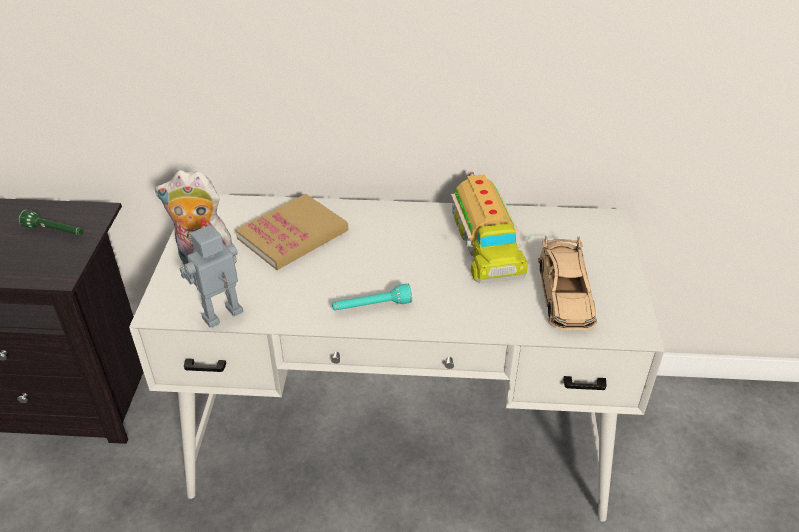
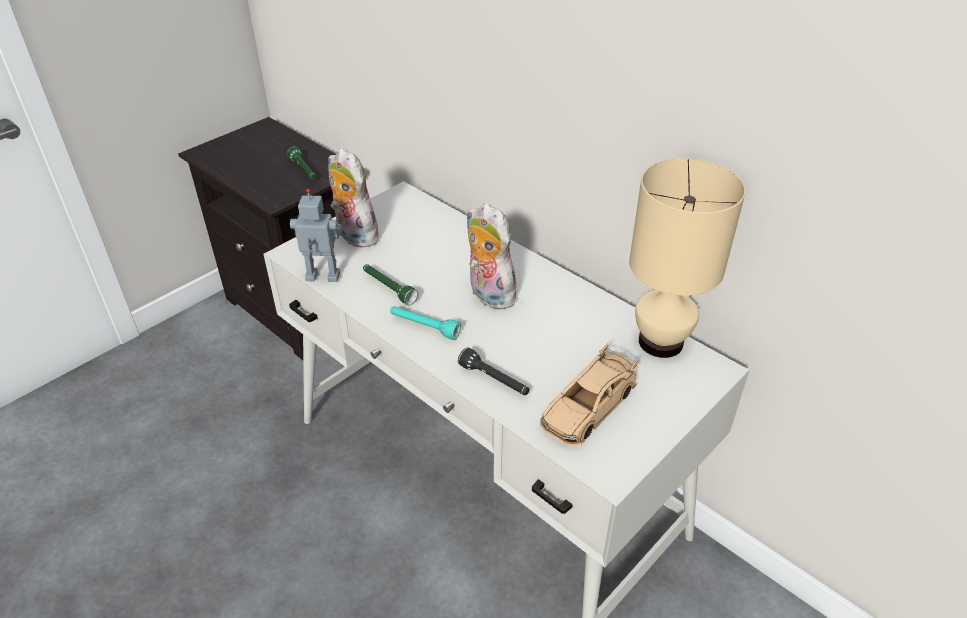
camera: 40 degrees right, 0 degrees up
book [235,194,348,270] -> none
toy truck [451,171,531,284] -> none
none -> green flashlight [363,264,418,305]
none -> black flashlight [458,348,529,395]
none -> plush toy [467,203,518,310]
none -> beige table lamp [629,158,746,358]

